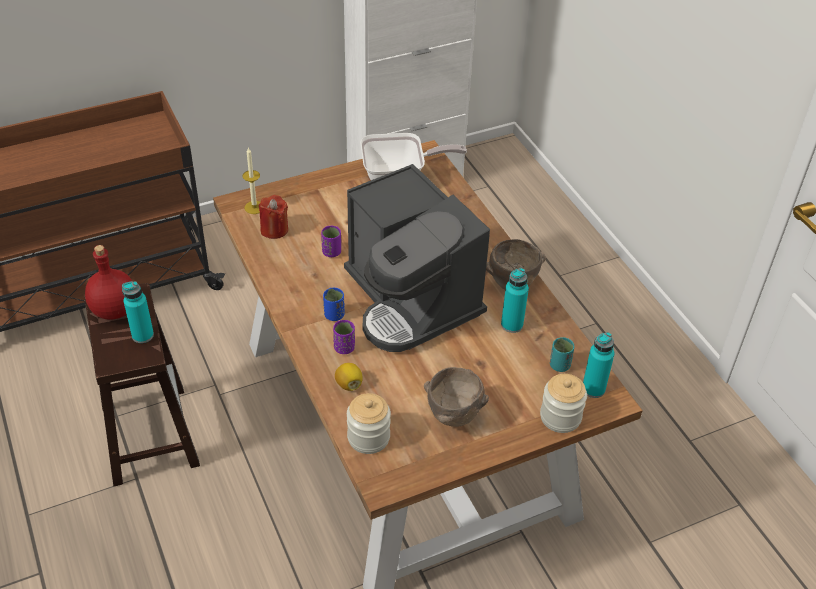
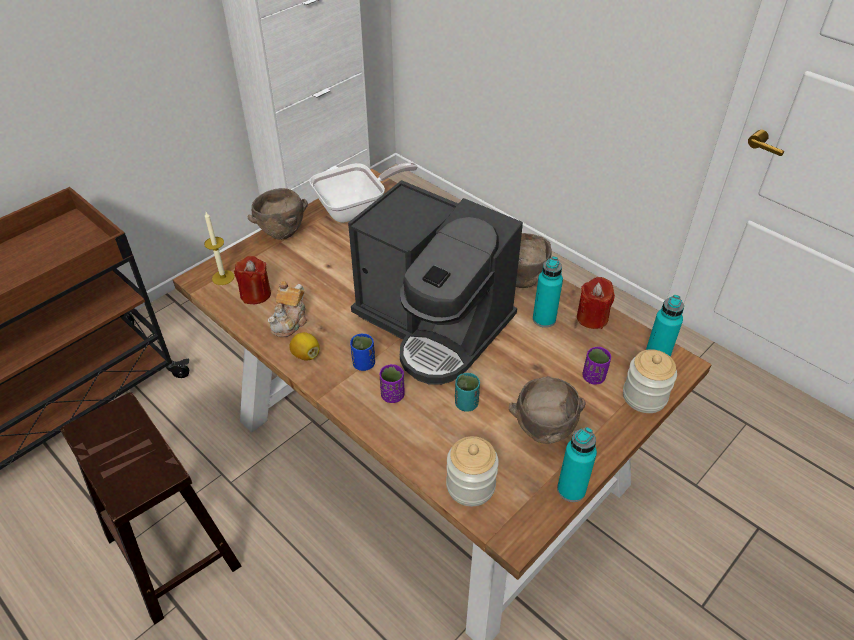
camera: 20 degrees left, 0 degrees up
red bottle [85,245,132,320] -> none
turquoise bottle [122,281,154,343] -> turquoise bottle moved to [557,427,597,502]
purple cup [321,225,341,257] -> purple cup moved to [582,347,611,385]
lemon [335,363,363,391] -> lemon moved to [289,332,320,361]
turquoise cup [550,337,574,372] -> turquoise cup moved to [455,373,480,412]
none -> brown bowl [247,188,308,240]
none -> teapot [268,281,307,337]
none -> red candle [577,277,615,329]

